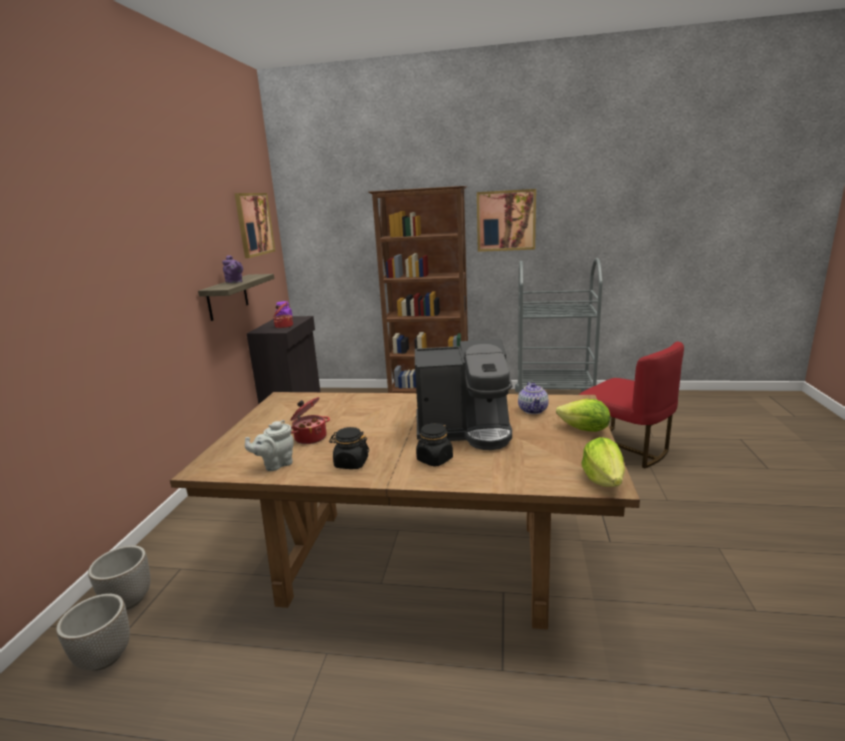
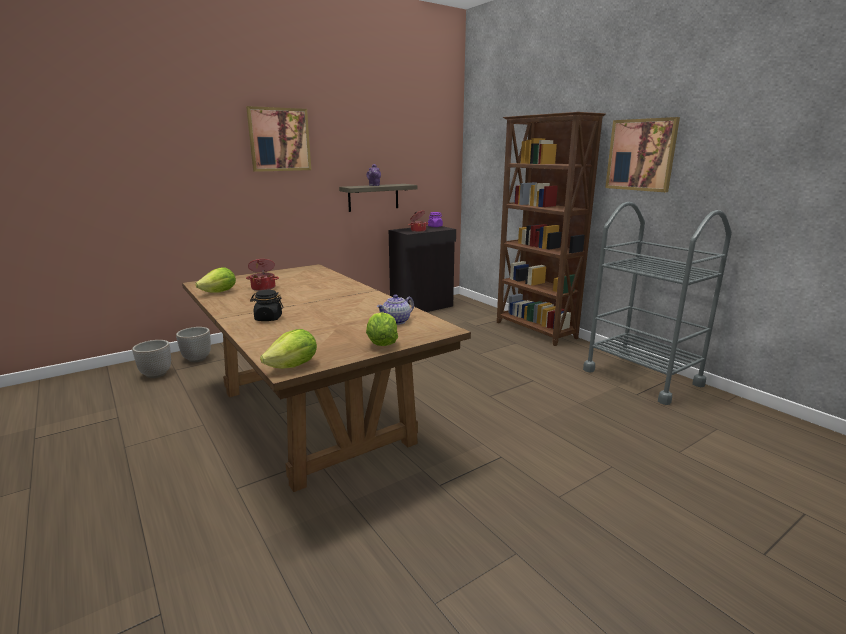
camera: 45 degrees right, 0 degrees up
picture [234,193,275,258] -> picture moved to [246,106,311,172]
grey teapot [245,420,294,471] -> lettuce [195,267,236,293]
black jar [329,427,369,469] -> none
coffee machine [415,339,512,450] -> none
red chair [579,342,684,469] -> none

